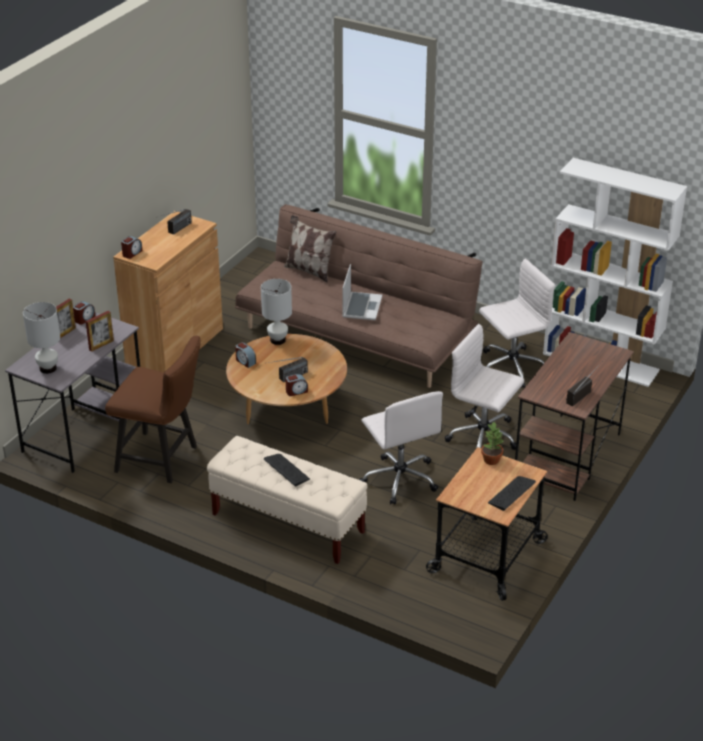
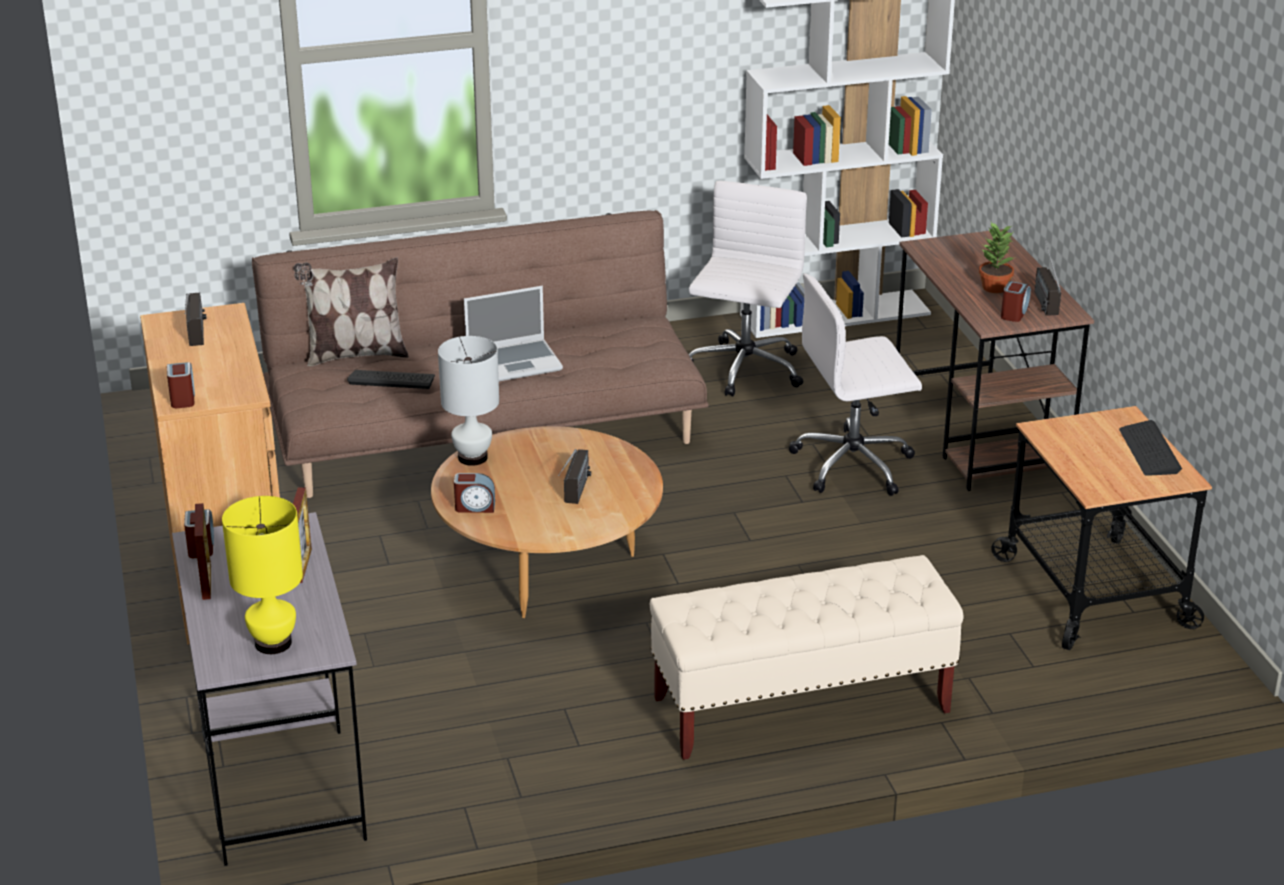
camera: 45 degrees left, 5 degrees down
white table lamp [23,302,60,374] -> yellow table lamp [222,496,303,654]
brown chair [105,336,201,483] -> none
keyboard [264,454,310,486] -> keyboard moved to [347,370,435,389]
alarm clock [286,374,308,396] -> alarm clock moved to [1001,281,1031,322]
laptop [342,264,382,320] -> laptop turned 105 degrees clockwise [464,286,563,381]
white office chair [359,391,443,505] -> none
potted plant [481,421,503,465] -> potted plant moved to [979,222,1014,293]

